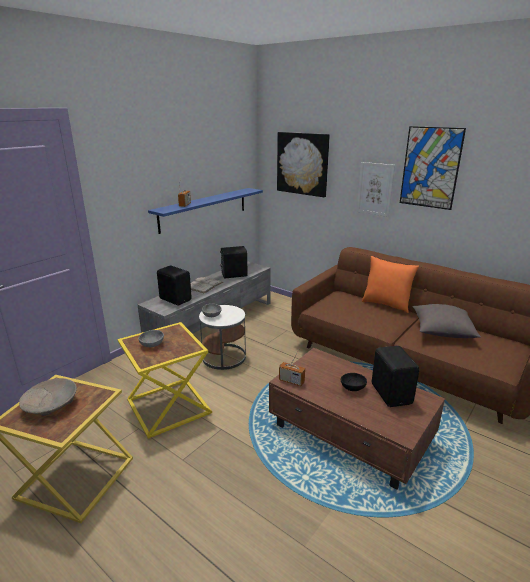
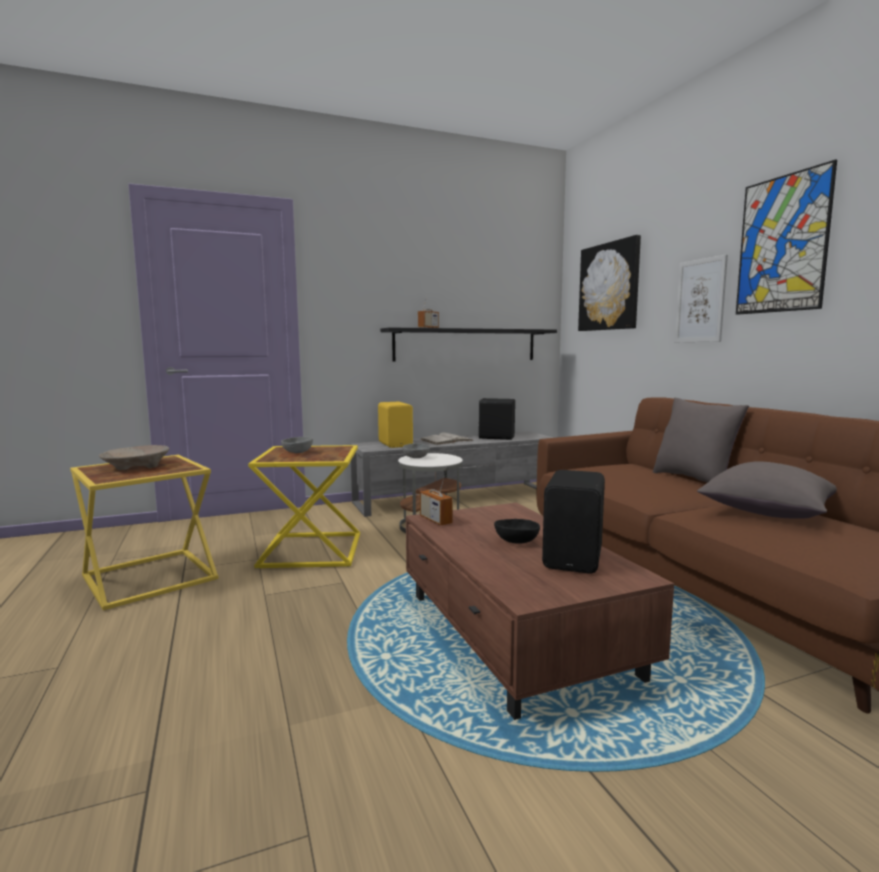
camera: 30 degrees right, 15 degrees down
blue shelf [148,188,263,234] -> black shelf [380,327,557,361]
black speaker [157,265,192,305] -> yellow speaker [378,402,413,448]
orange pillow [362,256,419,313] -> grey pillow [653,398,749,483]

